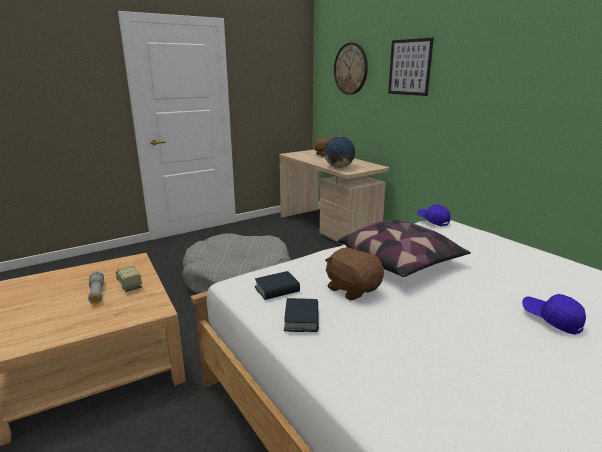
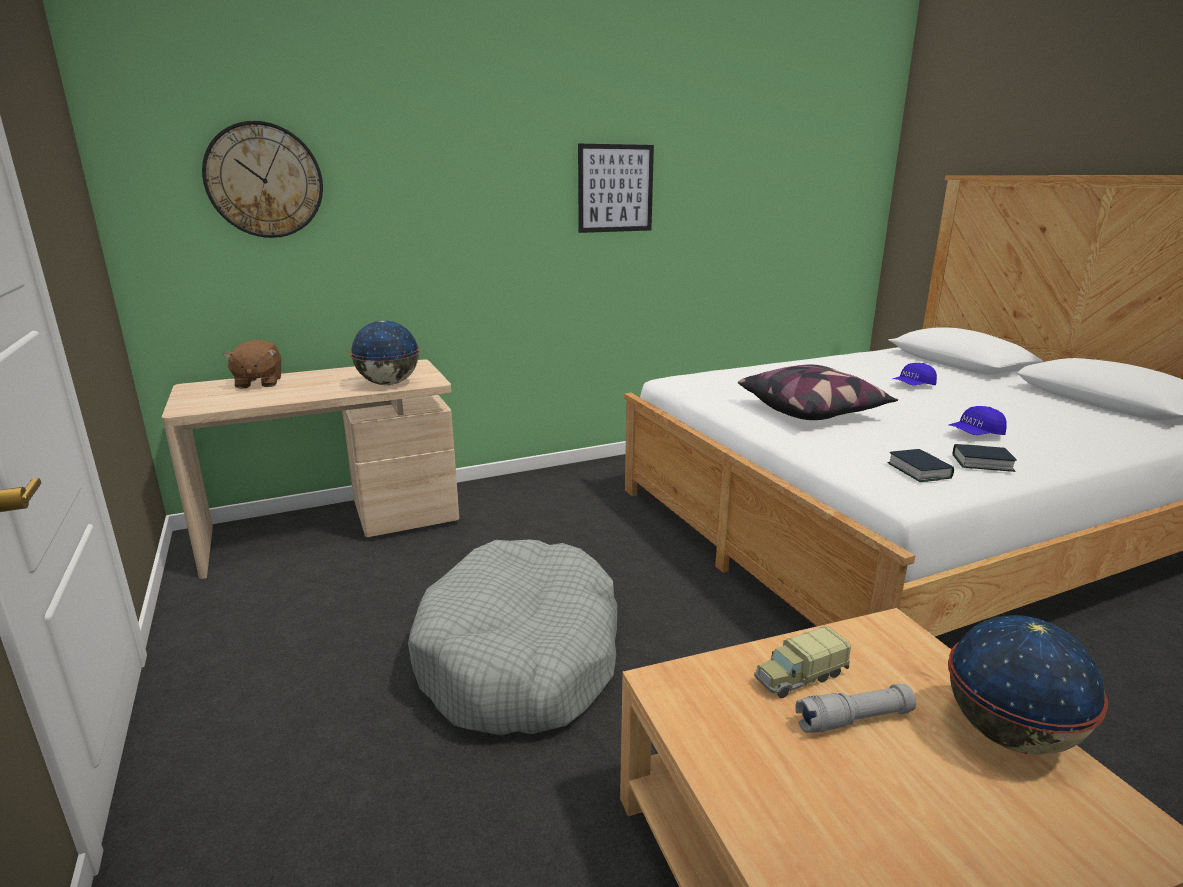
camera: 80 degrees left, 0 degrees up
brown plush toy [325,247,384,301] -> none
picture [388,38,434,96] -> picture moved to [578,144,654,233]
blue cap [417,204,450,226] -> blue cap moved to [949,406,1007,435]
none -> globe [948,615,1108,755]

